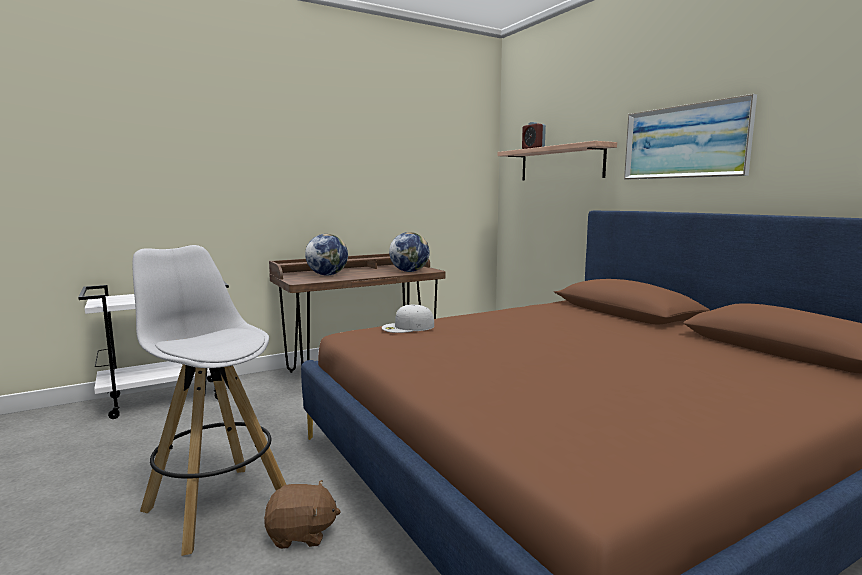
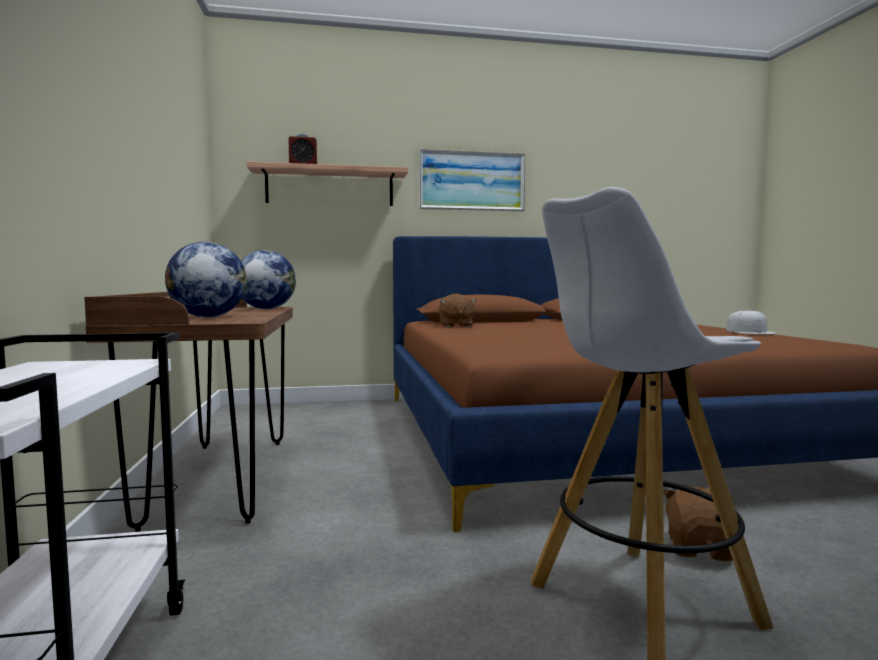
camera: 70 degrees left, 5 degrees down
white cap [382,305,434,333] -> white cap moved to [726,310,777,335]
none -> brown plush toy [439,294,477,327]

